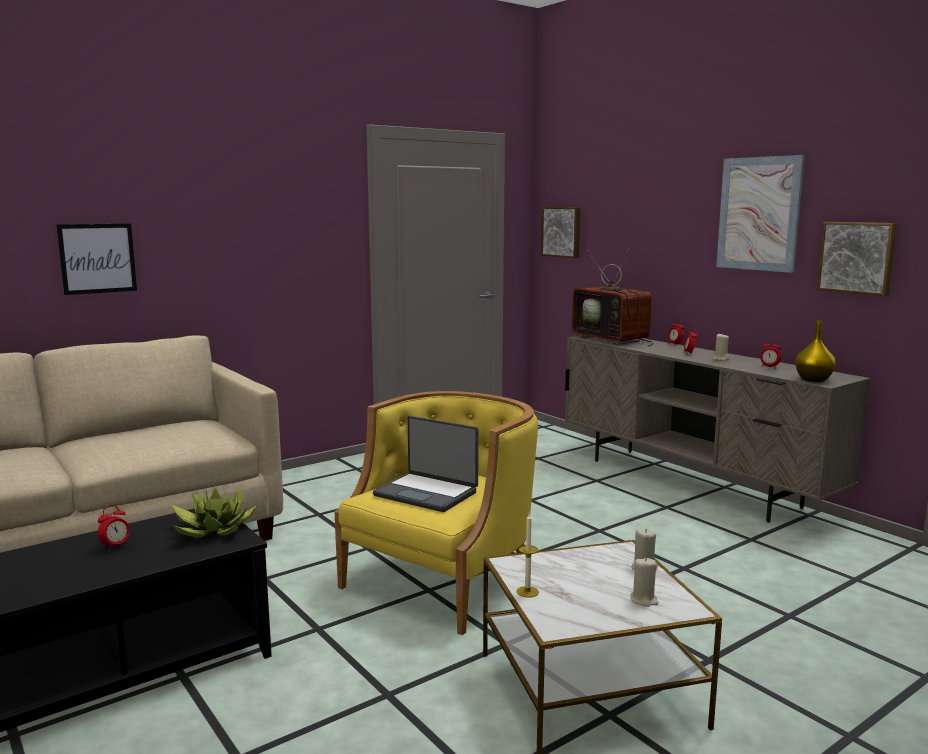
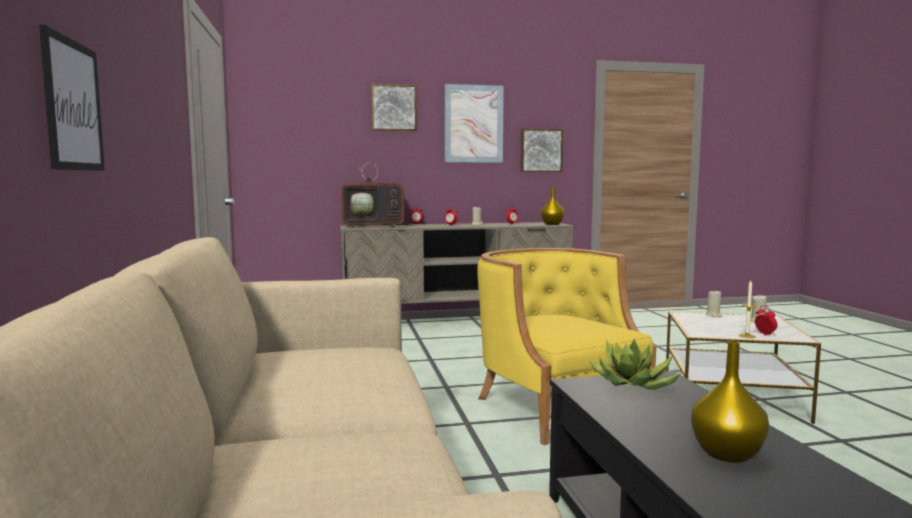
camera: 65 degrees left, 5 degrees down
alarm clock [98,505,130,551] -> alarm clock moved to [755,306,777,336]
laptop [373,416,479,512] -> none
picture [541,207,581,258] -> picture moved to [371,84,417,131]
none -> yellow vase [691,341,769,463]

